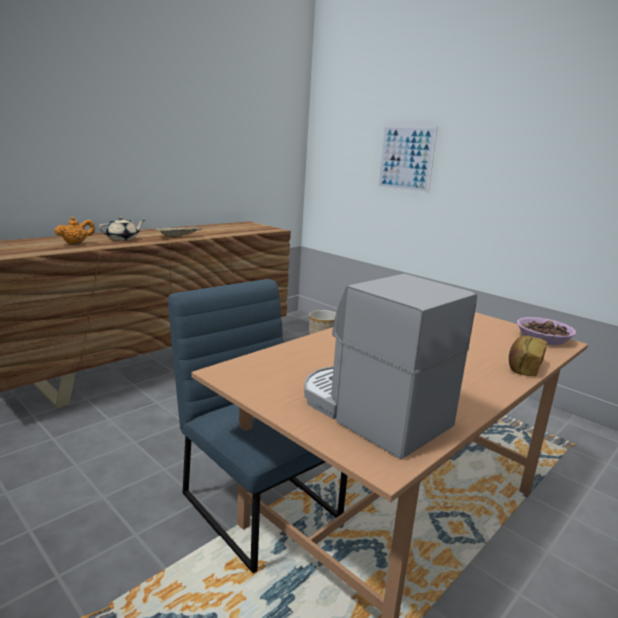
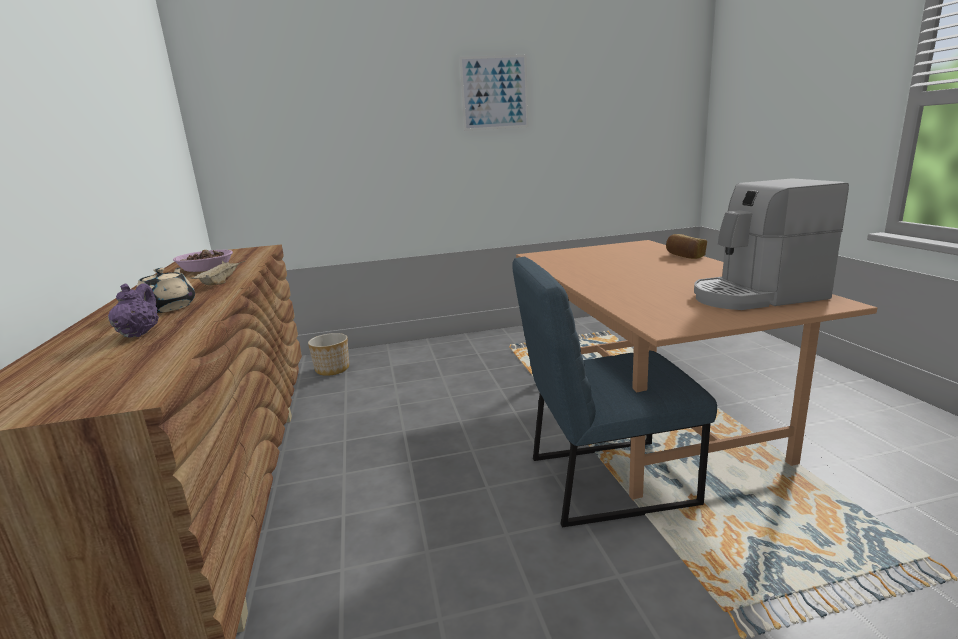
camera: 55 degrees left, 0 degrees up
orange teapot [54,217,95,244] -> purple teapot [108,283,159,338]
picture [377,125,438,194] -> picture moved to [459,55,529,131]
bowl [517,317,576,345] -> bowl moved to [173,250,233,272]

